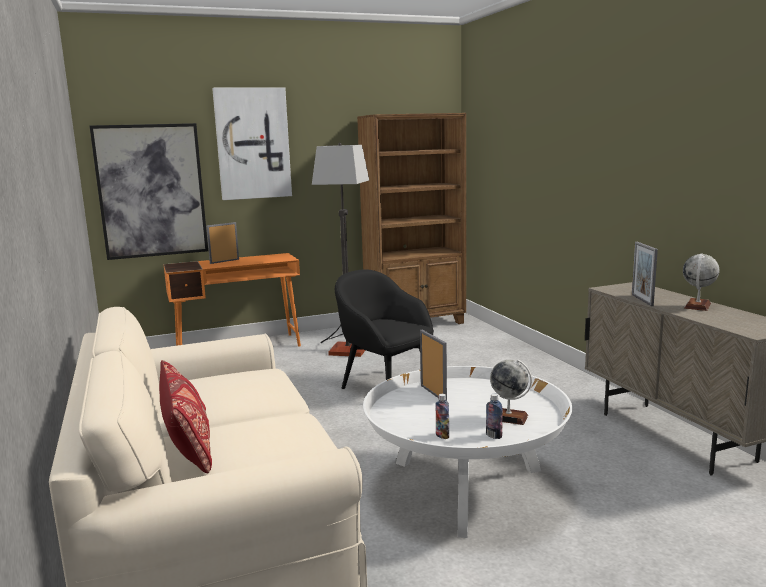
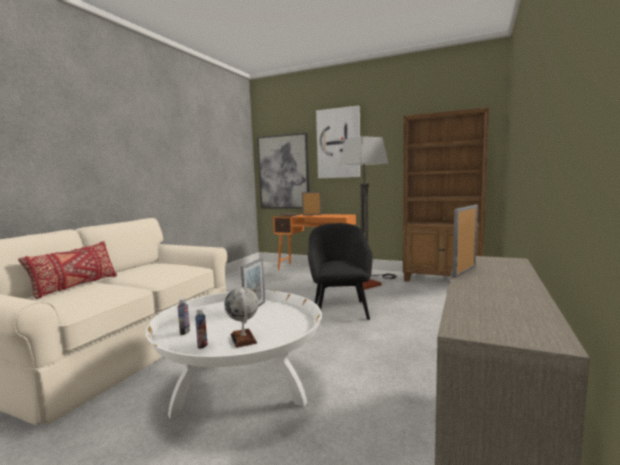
camera: 45 degrees right, 5 degrees down
globe [683,253,720,311] -> none

